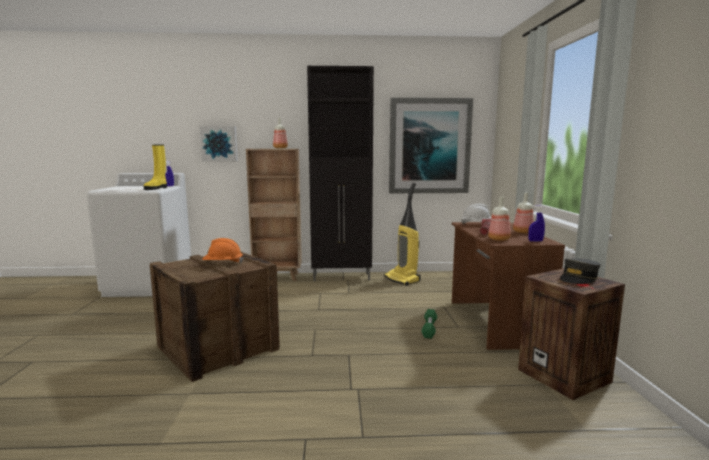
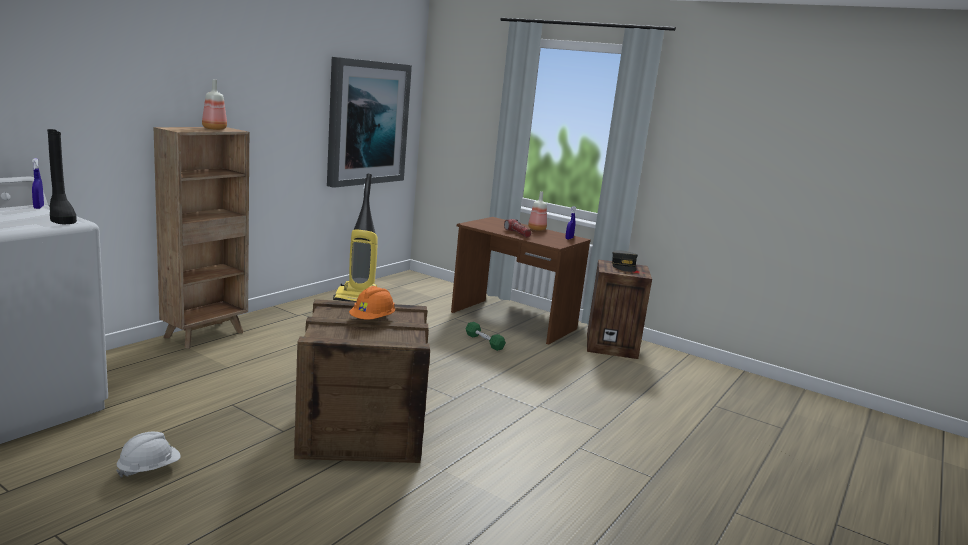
camera: 55 degrees left, 5 degrees up
yellow boot [144,145,167,190] -> black boot [47,129,77,224]
picture [200,126,238,161] -> none
black cabinet [307,66,374,281] -> none
white hard hat [461,204,491,224] -> white hard hat moved to [116,432,181,478]
bottle [488,196,511,241] -> none

